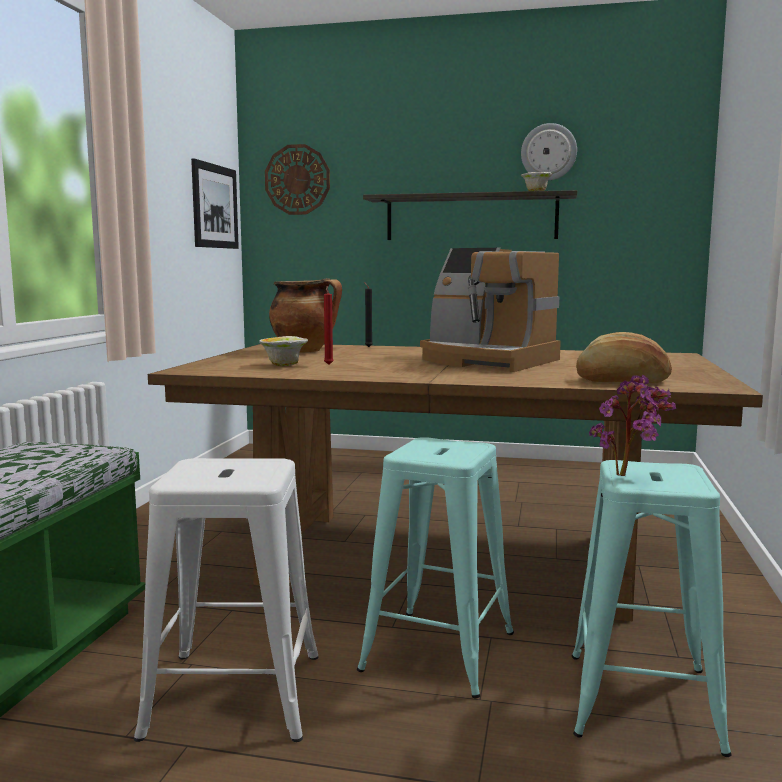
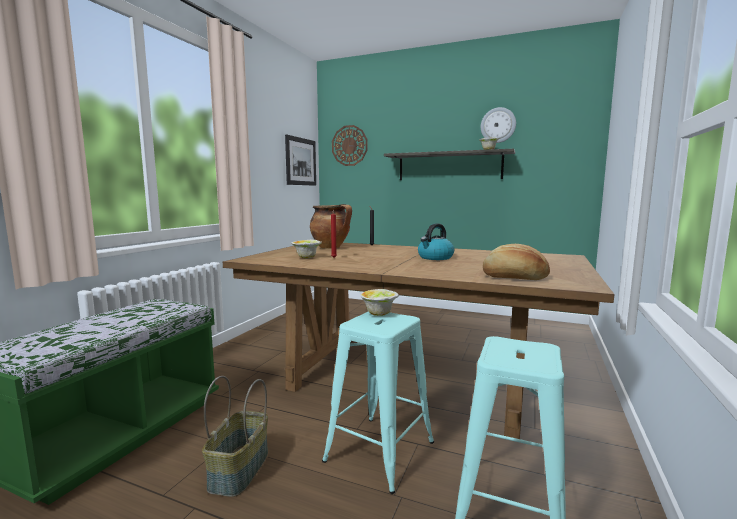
camera: 10 degrees right, 0 degrees up
white stool [134,458,319,742] -> basket [202,376,268,497]
coffee machine [420,248,561,372] -> kettle [418,223,454,260]
potted plant [589,375,676,476] -> none
none -> bowl [360,289,399,316]

